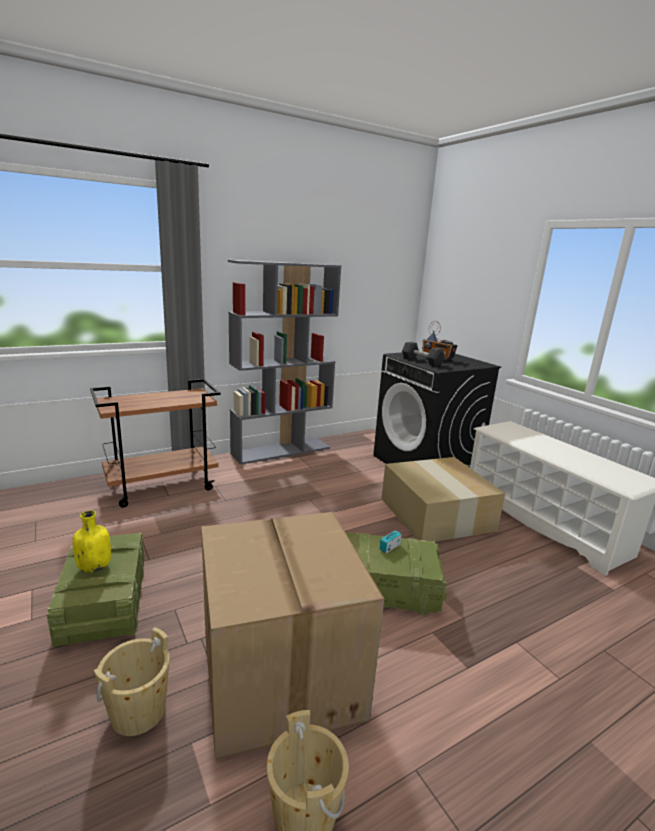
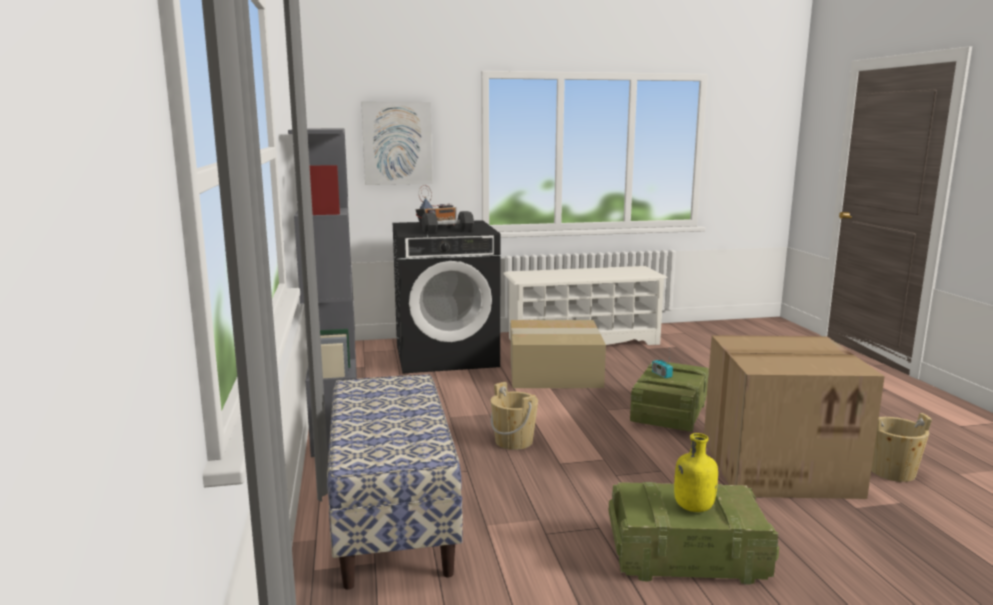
camera: 70 degrees left, 5 degrees down
brown cart [90,379,221,508] -> bench [327,374,463,590]
beige bucket [94,627,169,736] -> beige bucket moved to [490,382,538,450]
none -> picture [361,101,433,185]

